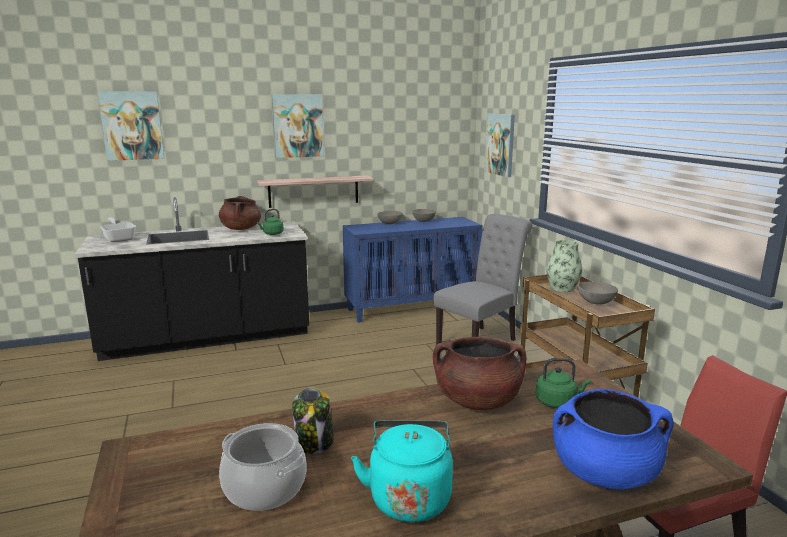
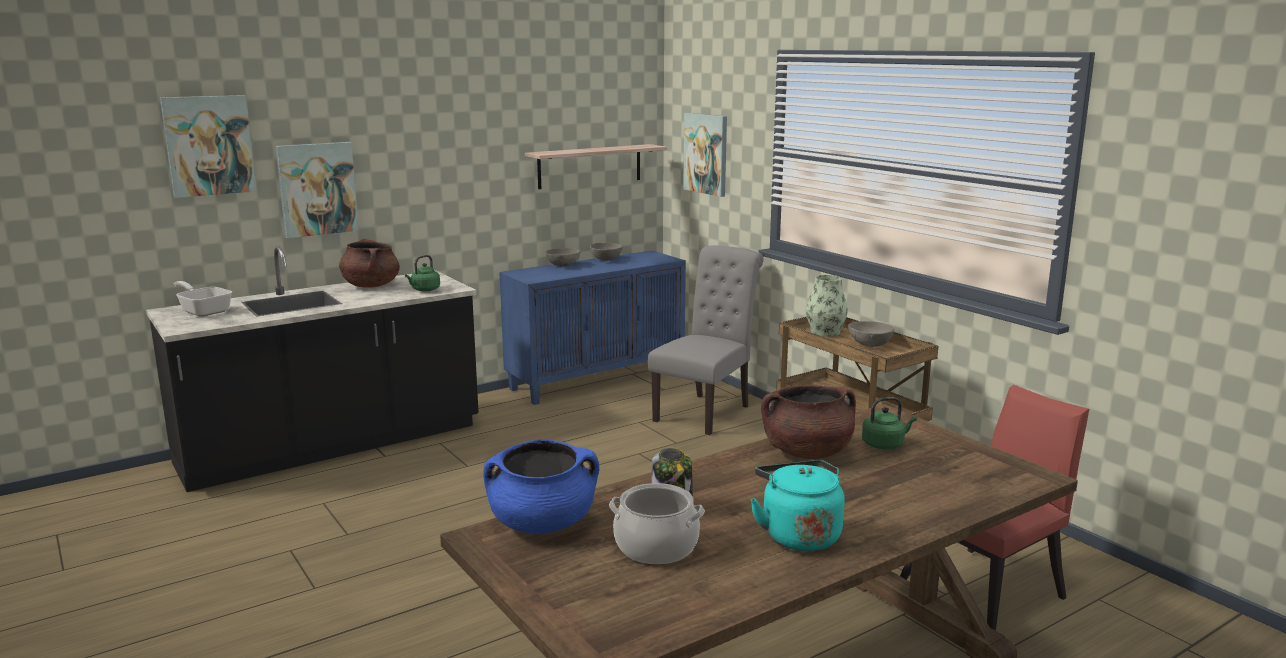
camera: 15 degrees left, 0 degrees up
shelf [257,175,374,208] -> shelf moved to [525,144,667,189]
picture [272,94,324,158] -> picture moved to [276,142,359,238]
blue cooking pot [553,389,674,490] -> blue cooking pot moved to [483,439,599,533]

